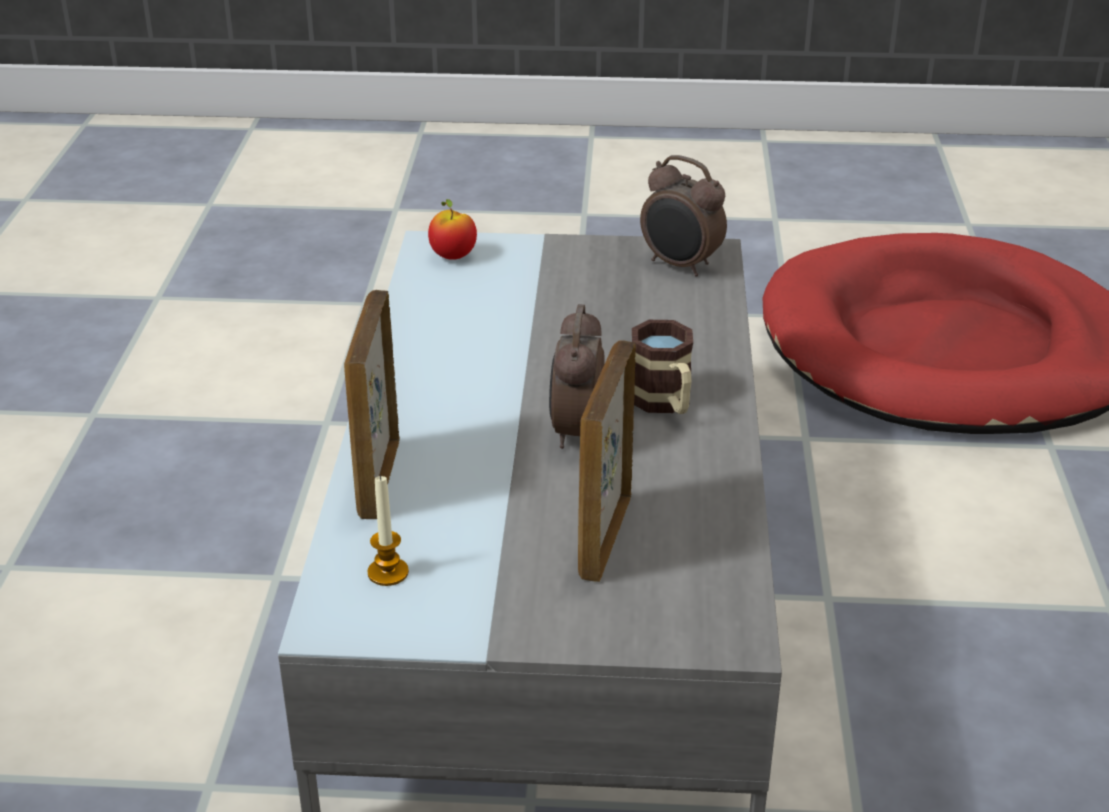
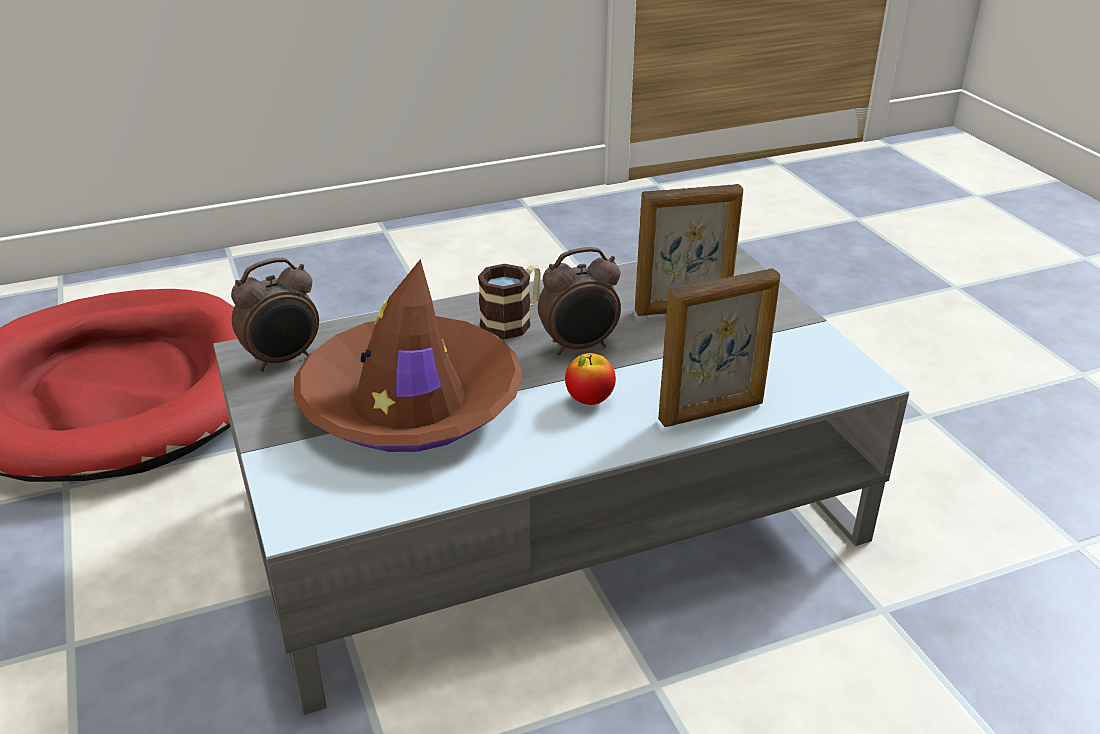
camera: 115 degrees left, 0 degrees up
candle [368,475,409,586] -> none
apple [428,199,477,260] -> apple moved to [565,353,616,405]
alarm clock [640,155,727,277] -> alarm clock turned 45 degrees clockwise [231,258,319,372]
none -> brown hat [294,259,523,452]

